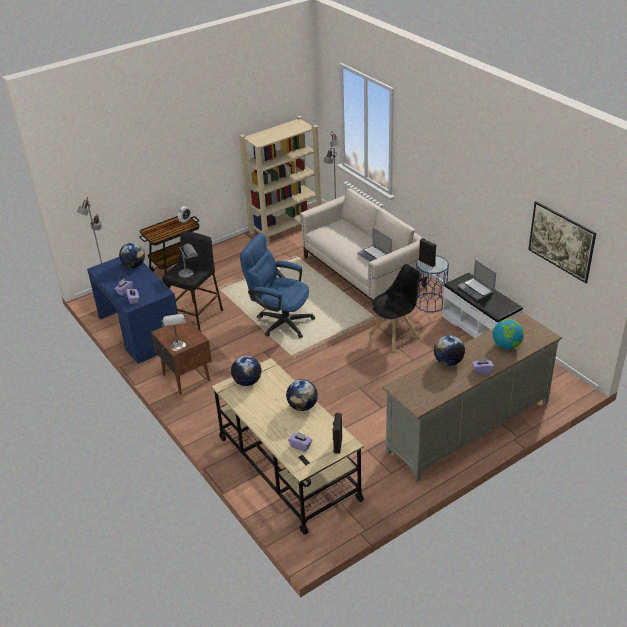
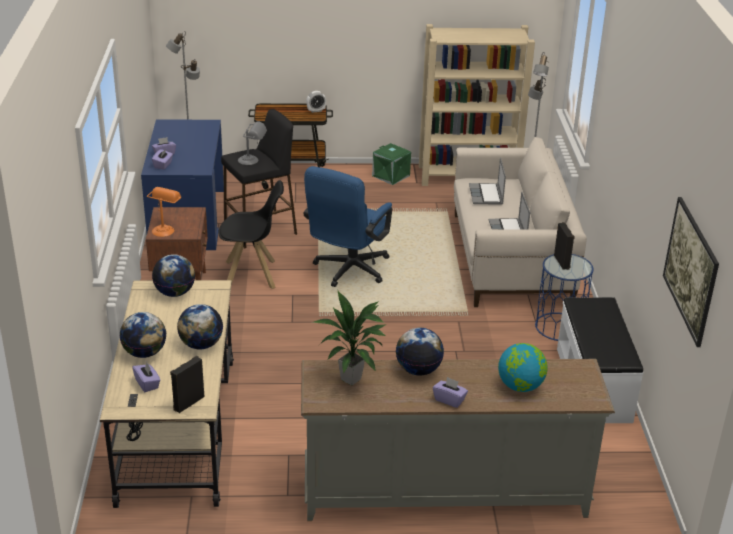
camera: 30 degrees right, 5 degrees down
globe [119,243,145,268] -> globe moved to [119,312,166,358]
white table lamp [161,314,186,351] -> orange table lamp [147,187,181,237]
blue office chair [240,233,315,338] -> blue office chair turned 120 degrees counterclockwise [304,166,392,287]
black chair [369,264,421,352] -> black chair moved to [218,180,284,289]
laptop [457,259,496,300] -> laptop moved to [469,157,506,205]
none -> potted plant [313,291,387,385]
none -> green storage box [372,143,411,185]

